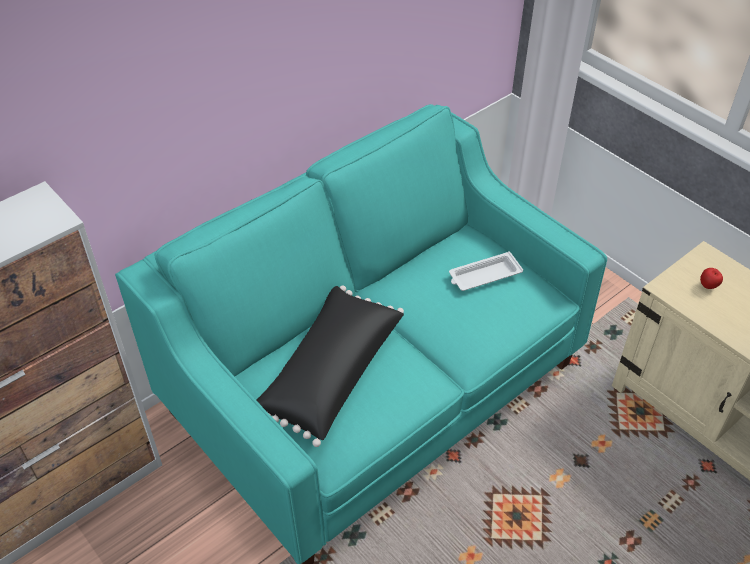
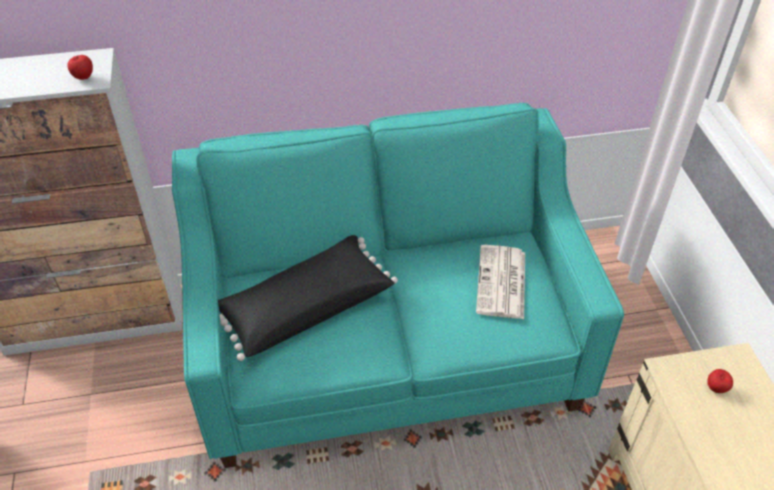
camera: 30 degrees right, 0 degrees up
white tray [449,251,523,291] -> newspaper [476,245,525,319]
none -> apple [67,55,93,80]

